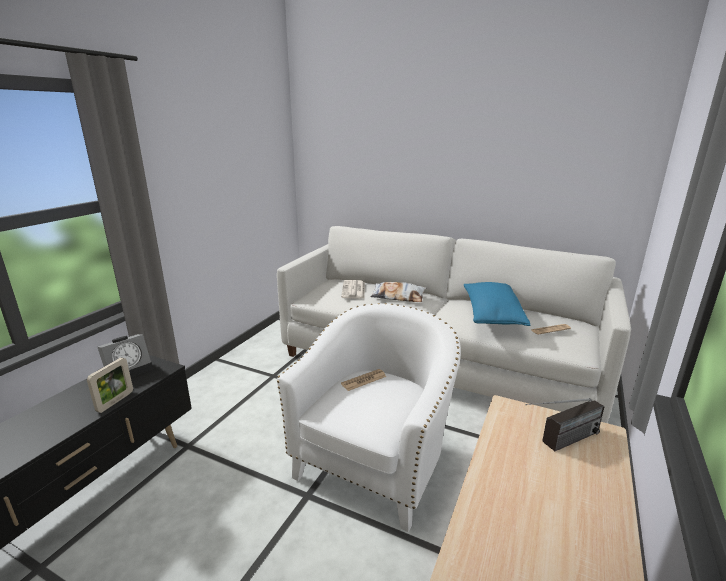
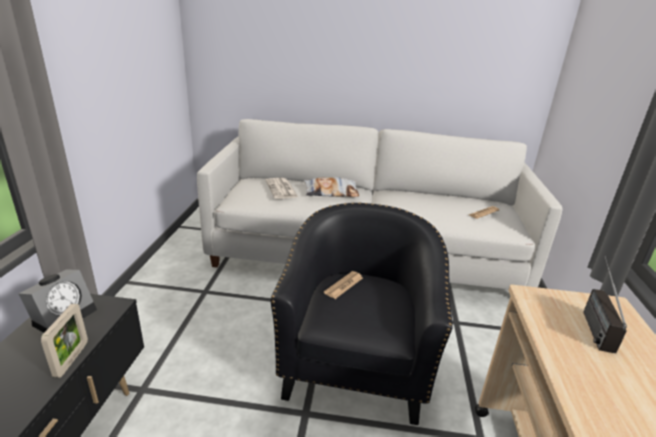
camera: 20 degrees left, 5 degrees up
white armchair [277,303,461,532] -> black armchair [270,202,453,425]
blue pillow [464,282,530,326] -> none
radio [525,398,605,451] -> radio turned 150 degrees clockwise [583,256,627,353]

